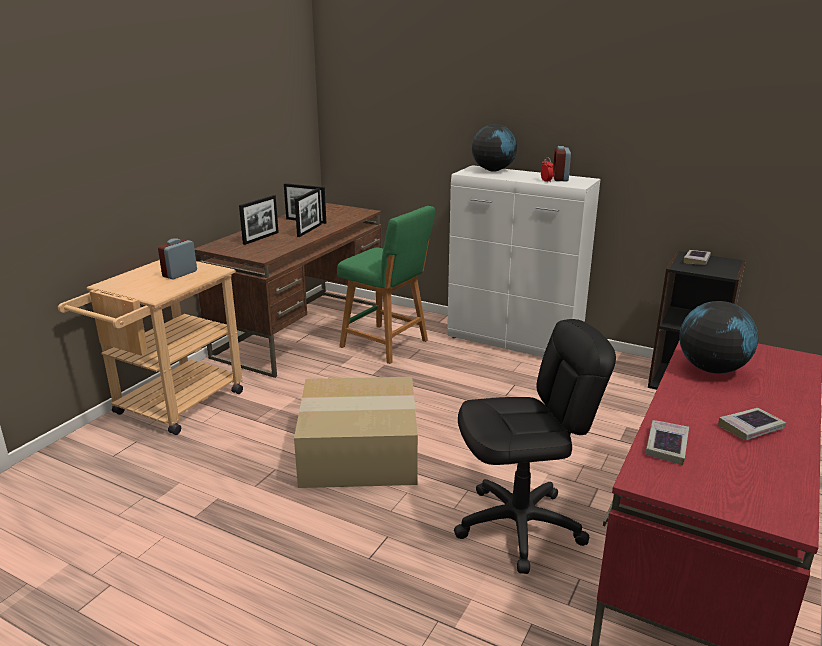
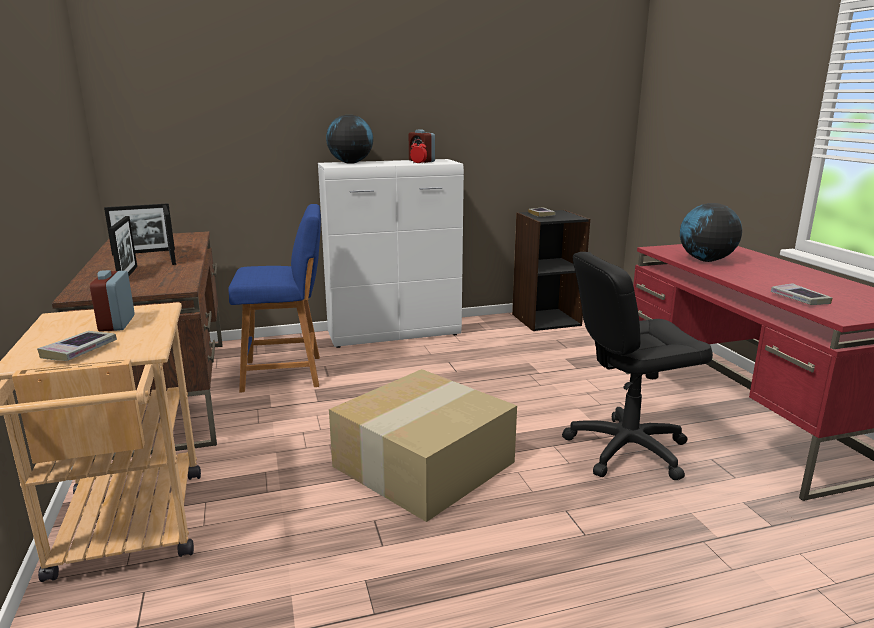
camera: 45 degrees left, 5 degrees down
green stool [337,206,435,364] -> blue stool [228,204,321,392]
black office chair [454,319,616,574] -> black office chair turned 135 degrees counterclockwise [562,252,713,480]
book [718,408,786,440] -> book moved to [37,331,117,361]

